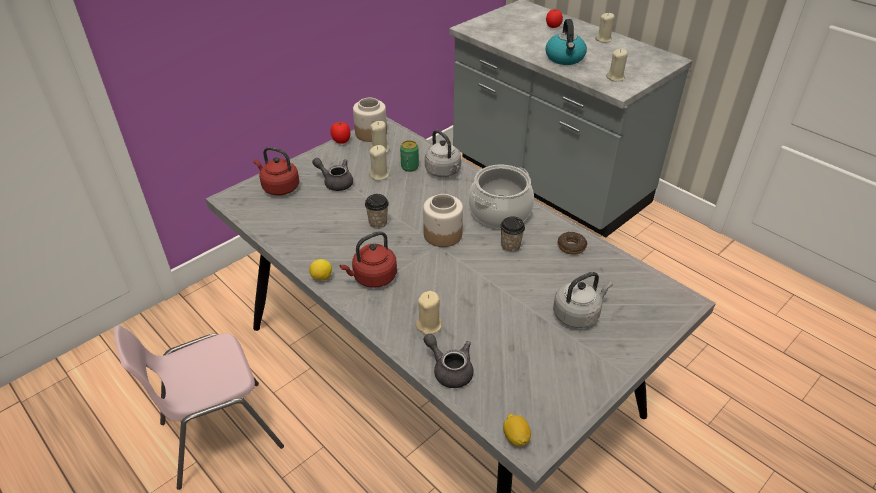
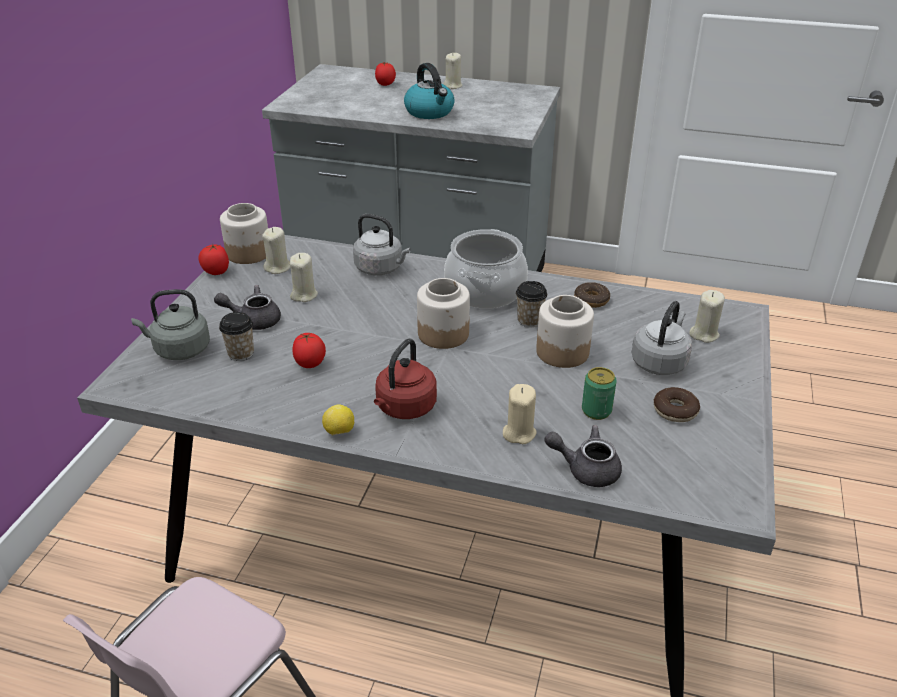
camera: 30 degrees left, 5 degrees down
red kettle [253,147,299,196] -> grey kettle [131,289,210,360]
cup [365,194,389,229] -> cup moved to [219,312,254,361]
can [400,140,419,172] -> can moved to [582,367,617,420]
lemon [503,414,531,446] -> none
beige candle [606,49,628,81] -> beige candle moved to [689,290,725,343]
none -> tomato [292,333,326,368]
none -> jar [536,295,594,368]
none -> donut [654,387,700,422]

